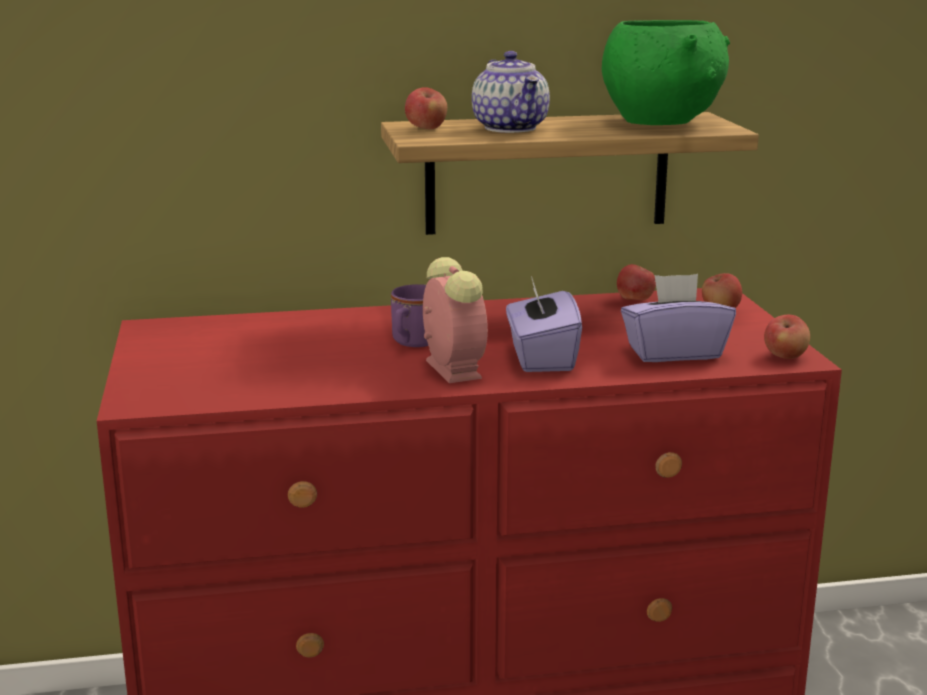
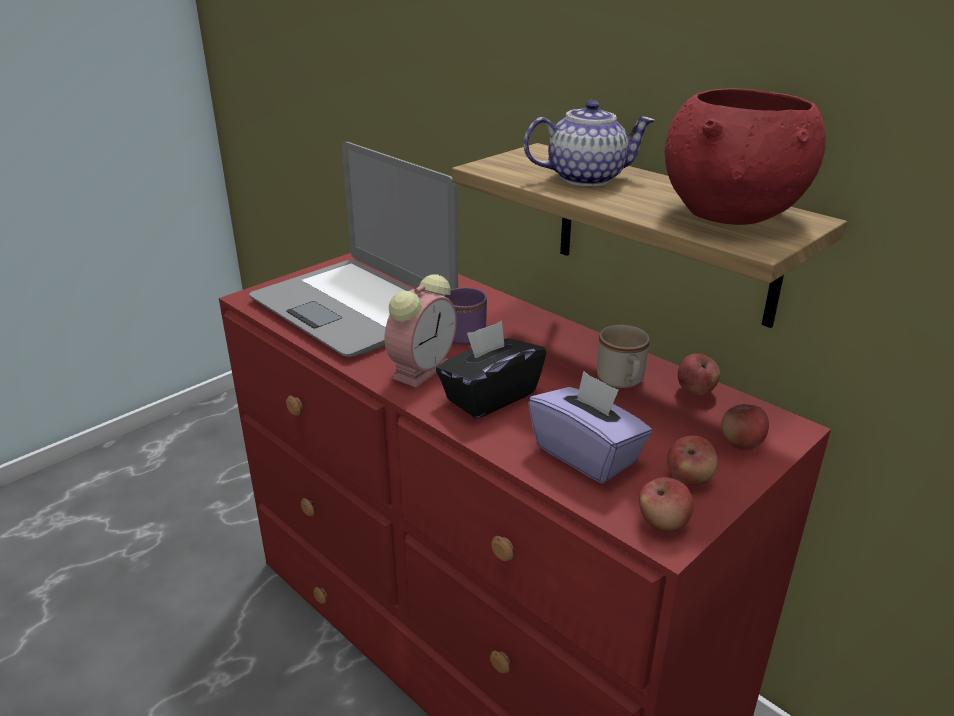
camera: 55 degrees right, 10 degrees up
apple [405,87,447,129] -> apple moved to [667,435,718,485]
teapot [472,51,550,133] -> teapot turned 135 degrees counterclockwise [524,100,655,186]
purple tissue box [506,276,582,372] -> black tissue box [436,321,546,419]
green bowl [602,20,730,125] -> red bowl [664,88,826,225]
none -> laptop [249,142,458,357]
none -> beige mug [597,325,650,388]

